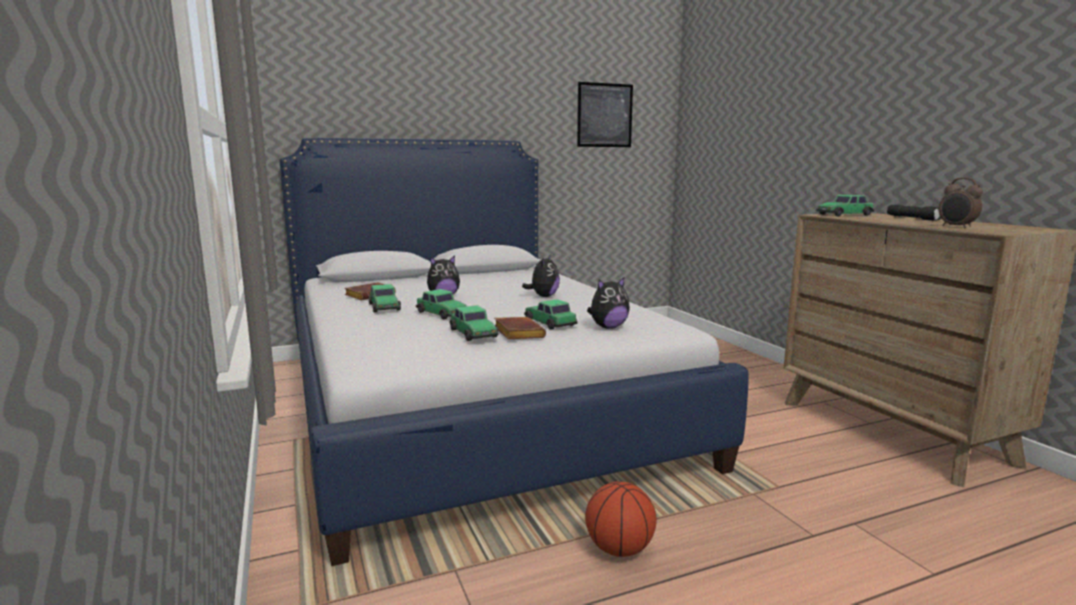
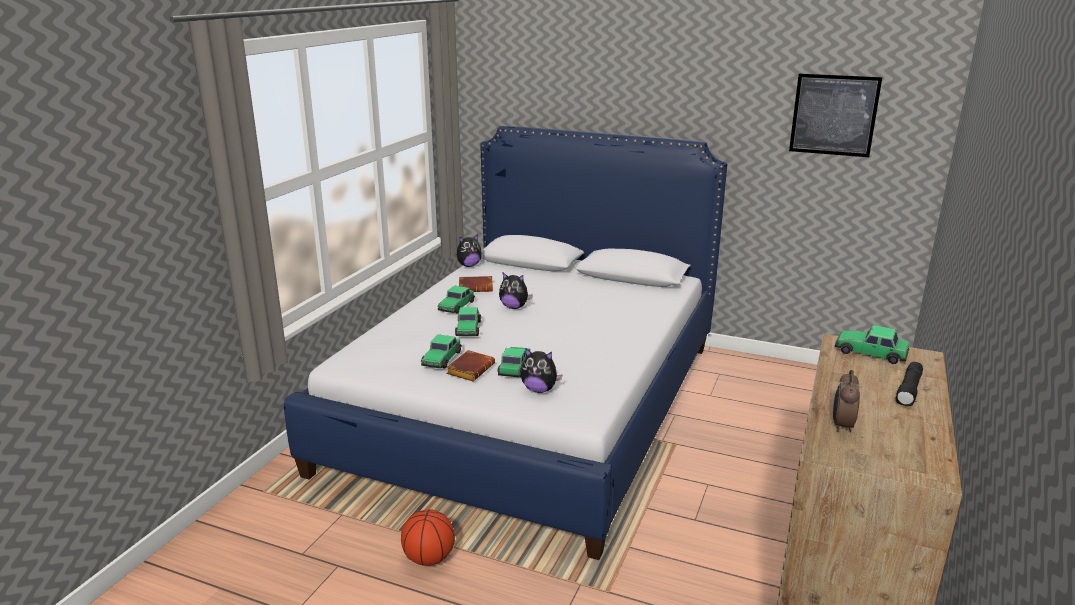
camera: 45 degrees right, 10 degrees up
plush toy [522,254,560,297] -> plush toy moved to [457,234,482,267]

